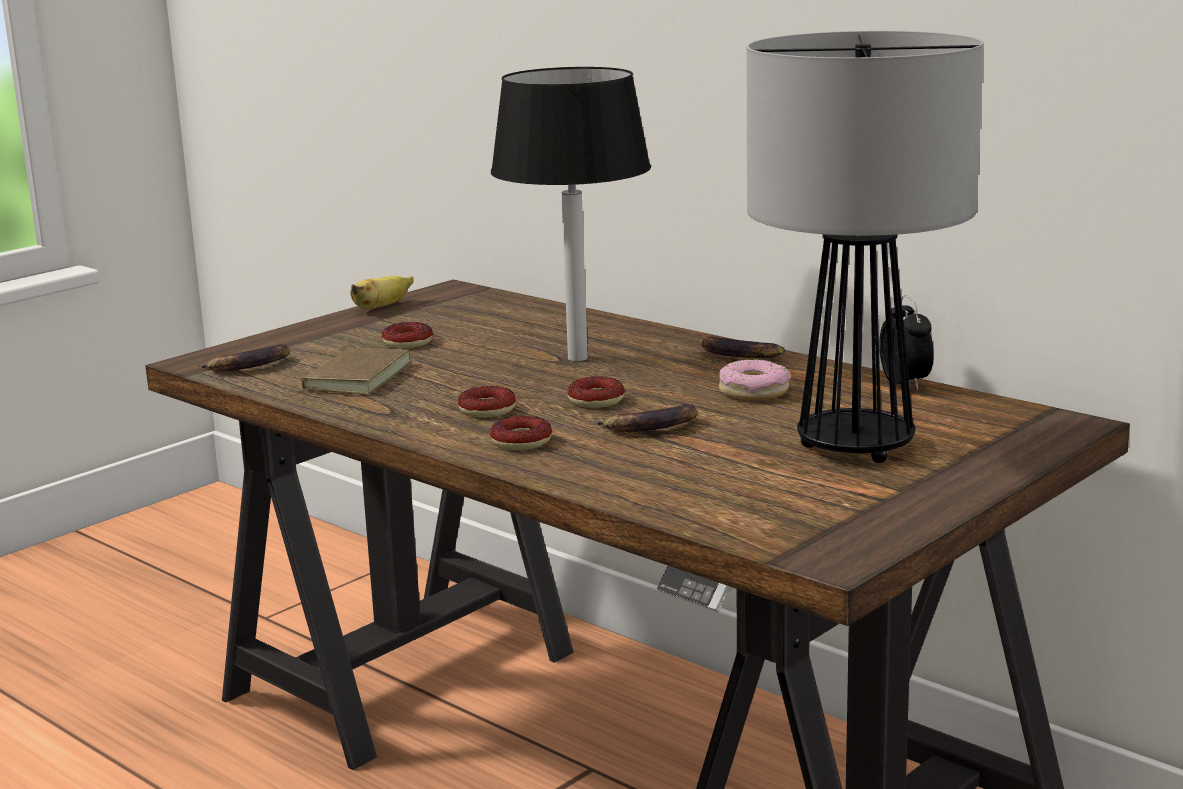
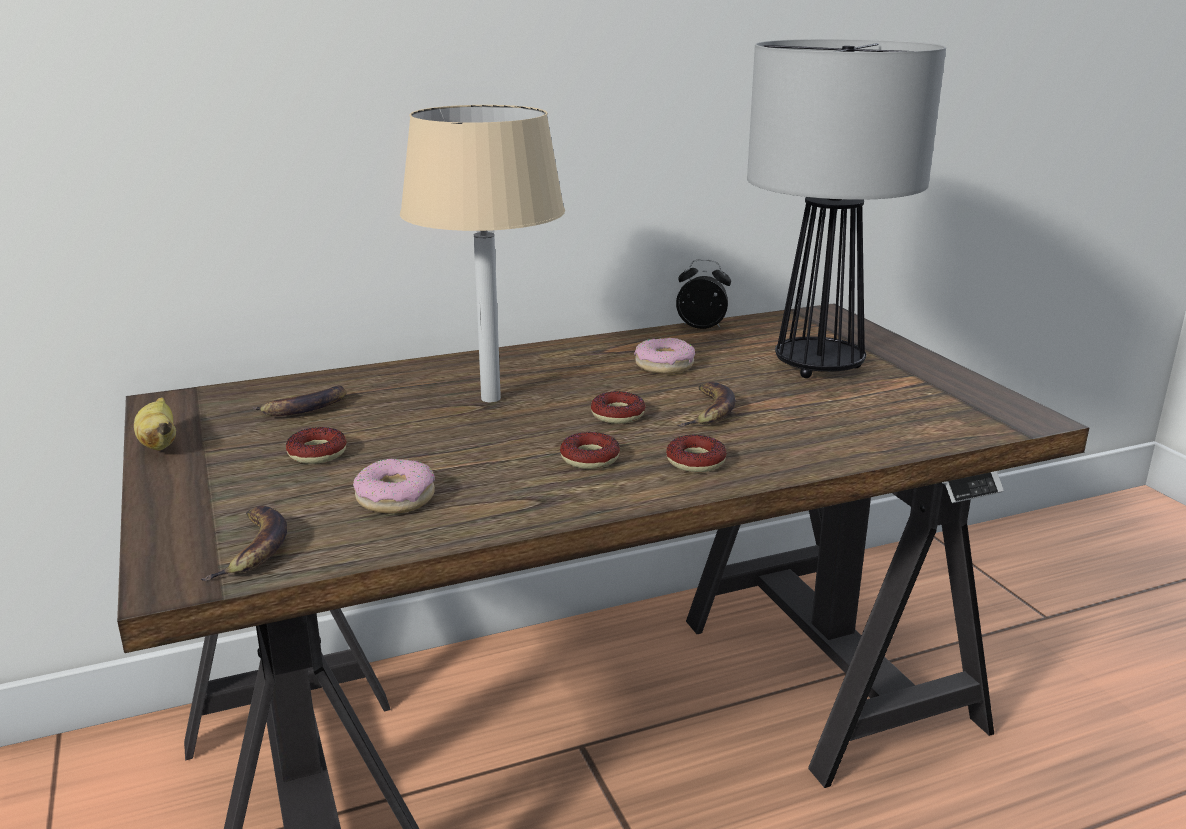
camera: 65 degrees left, 5 degrees up
brown book [282,348,412,394] -> donut [353,459,435,514]
black table lamp [491,67,651,361] -> beige table lamp [400,105,565,402]
banana [701,336,785,358] -> banana moved to [253,385,347,416]

